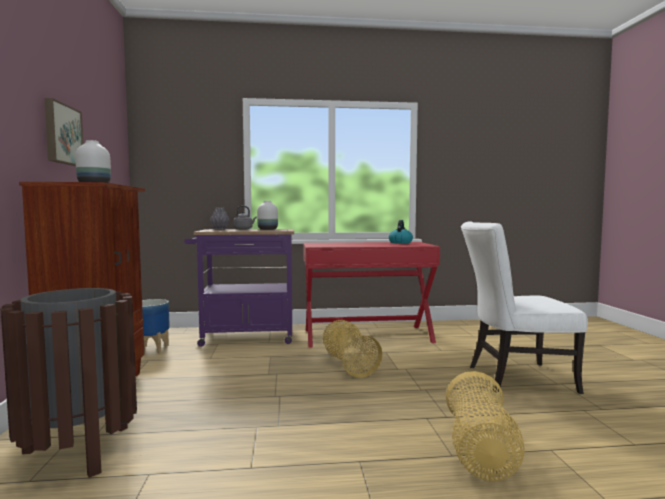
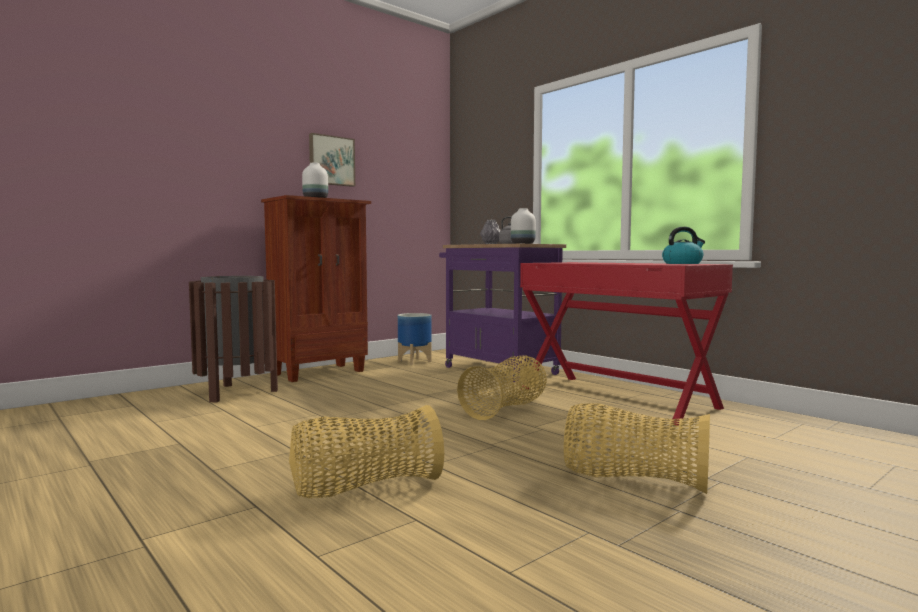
camera: 55 degrees right, 0 degrees up
white chair [461,221,588,394] -> basket [564,404,710,494]

